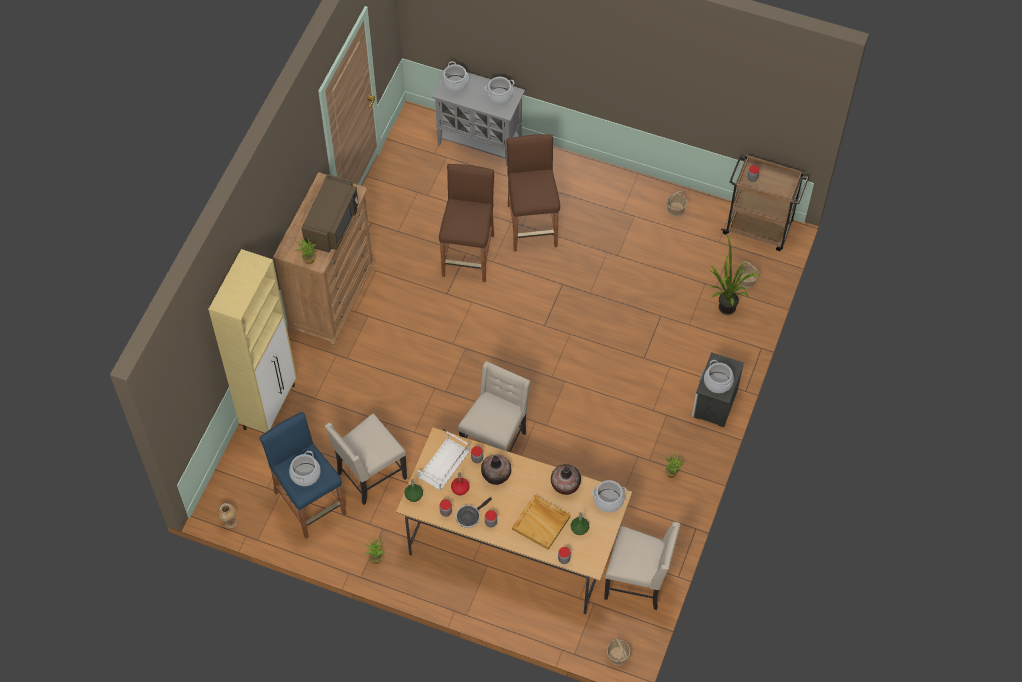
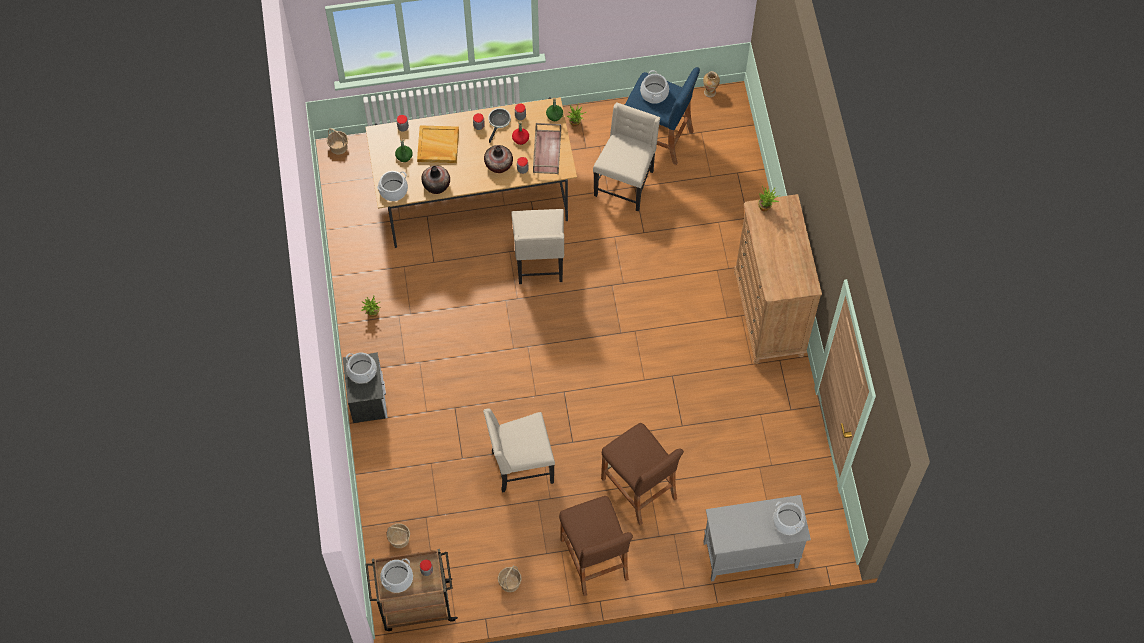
camera: 150 degrees right, 5 degrees up
beige cabinet [208,249,297,433] -> none
brown microwave [302,174,359,253] -> none
white tray [418,432,470,491] -> brown tray [533,123,561,174]
brown stool [439,164,494,282] -> brown stool moved to [559,496,633,596]
cooking pot [485,77,514,105] -> cooking pot moved to [380,558,413,593]
beige chair [604,522,680,610] -> beige chair moved to [483,408,555,493]
potted plant [708,234,761,315] -> none

